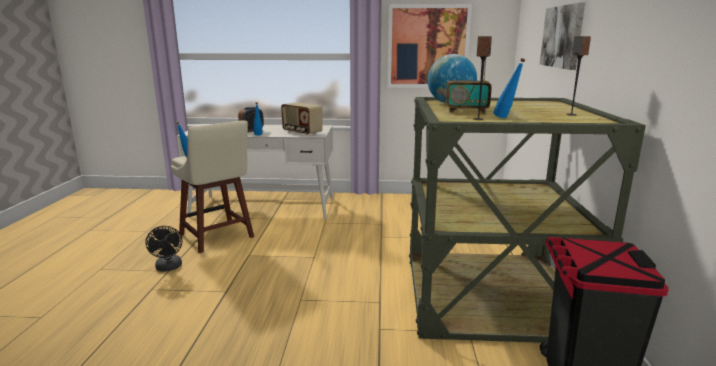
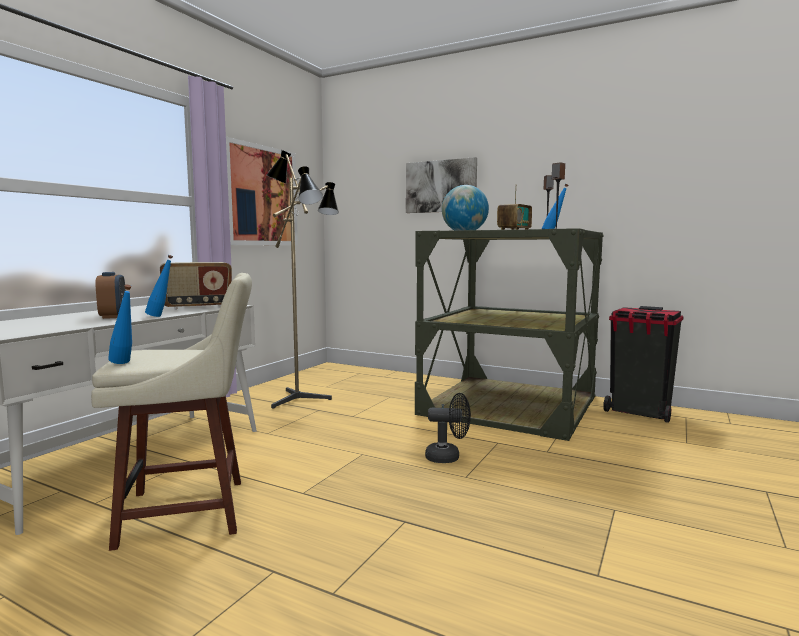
camera: 65 degrees left, 10 degrees down
black fan [145,226,182,271] -> black fan moved to [425,393,471,463]
none -> floor lamp [267,150,339,409]

